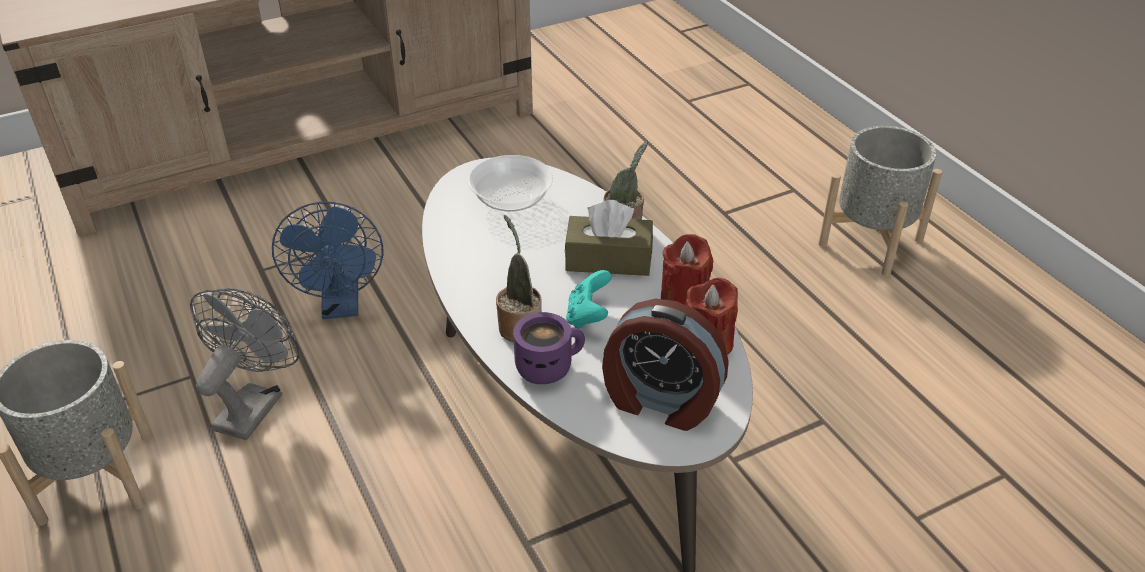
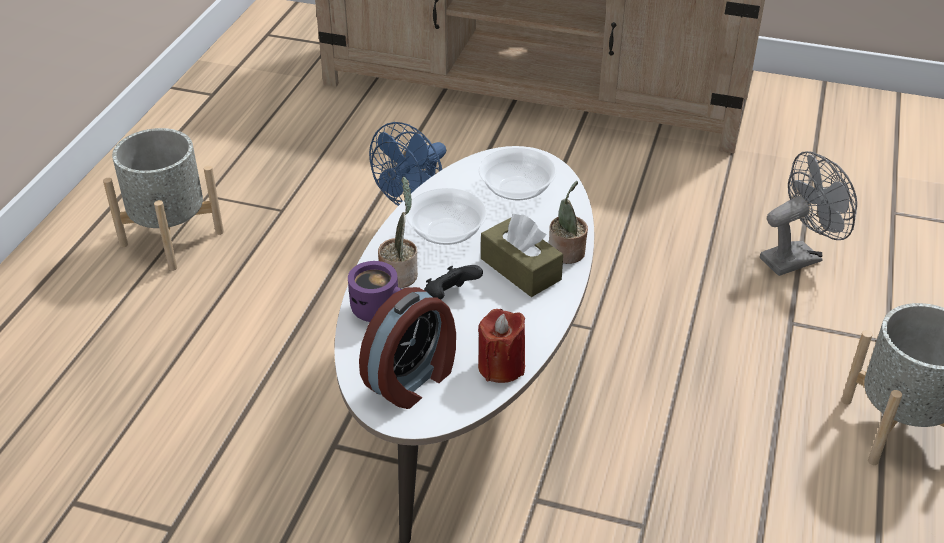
camera: 45 degrees right, 0 degrees up
grey fan [190,289,299,440] -> grey fan moved to [760,151,857,276]
turquoise game controller [566,270,612,329] -> black game controller [424,265,483,299]
alarm clock [602,298,729,431] -> alarm clock turned 120 degrees counterclockwise [359,287,456,409]
red candle [661,234,713,305] -> none
none -> bowl [406,188,487,245]

